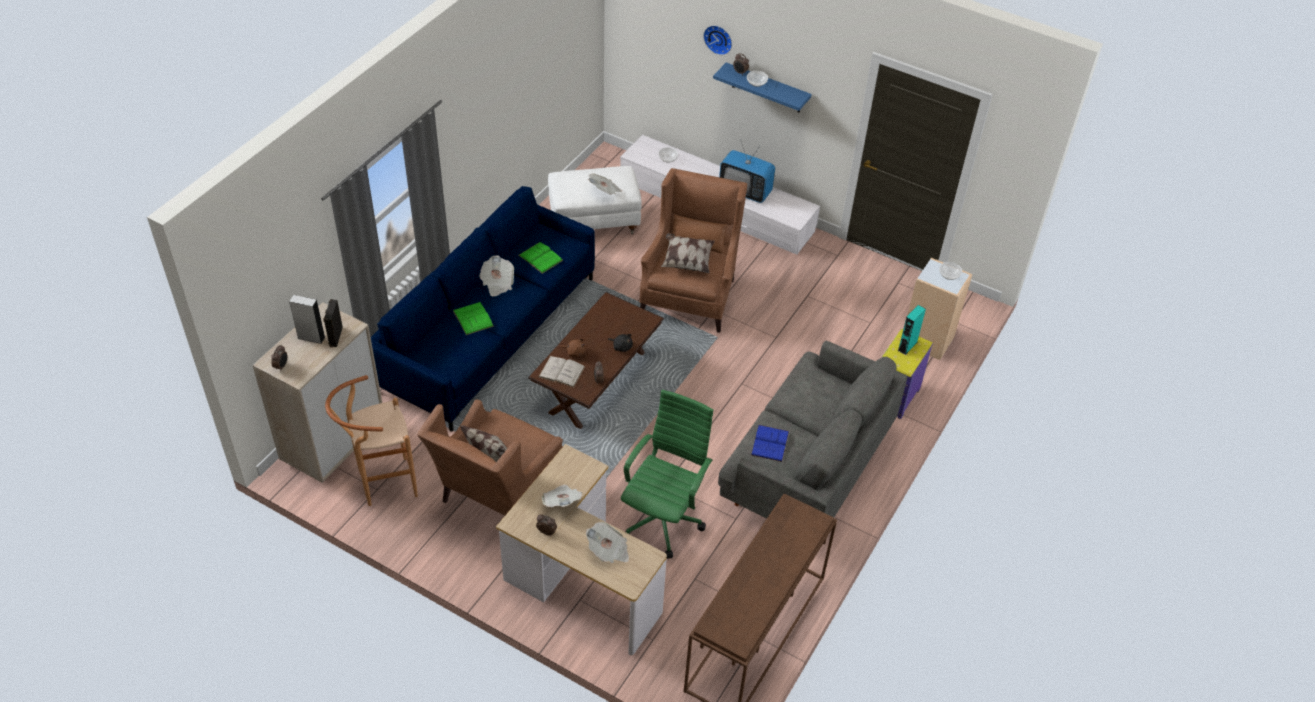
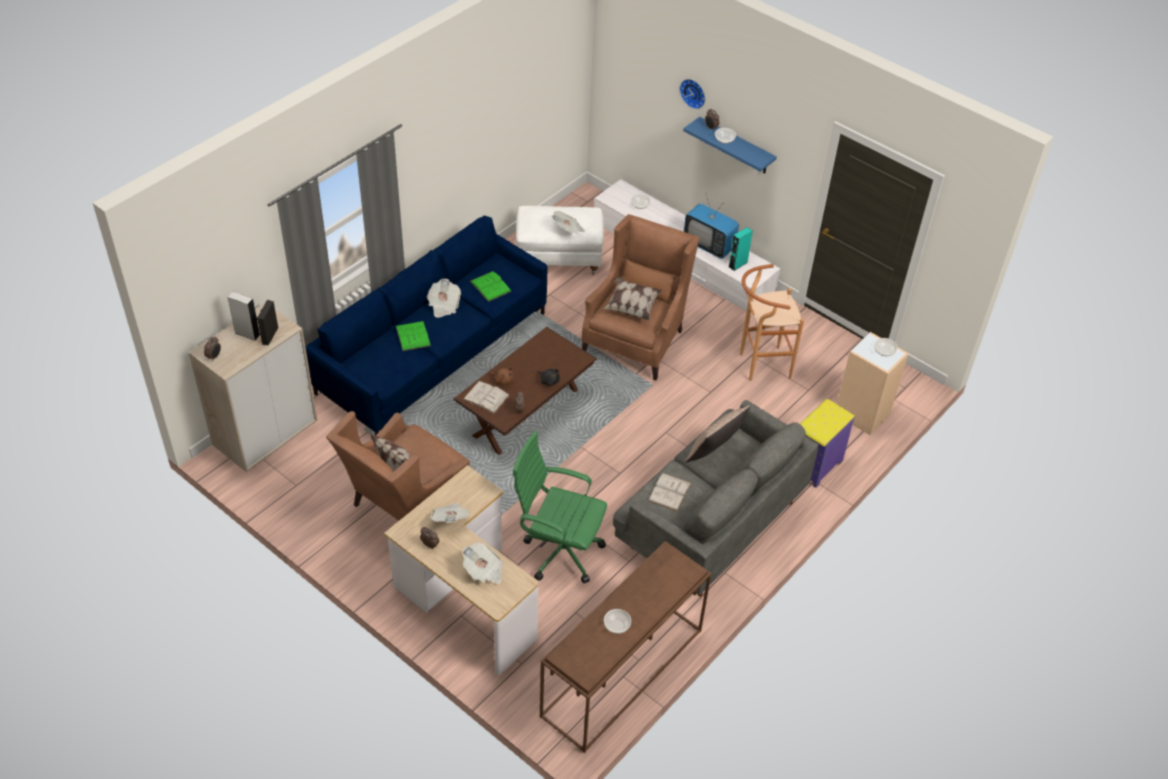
camera: 10 degrees right, 0 degrees up
brown stool [325,375,418,506] -> brown stool moved to [740,264,804,381]
green office chair [621,390,714,559] -> green office chair turned 105 degrees counterclockwise [513,431,607,583]
blue book [751,425,789,462] -> white book [648,473,691,512]
turquoise speaker [898,305,926,355] -> turquoise speaker moved to [729,227,753,271]
none -> bowl [604,609,631,634]
none -> pillow [685,406,751,462]

